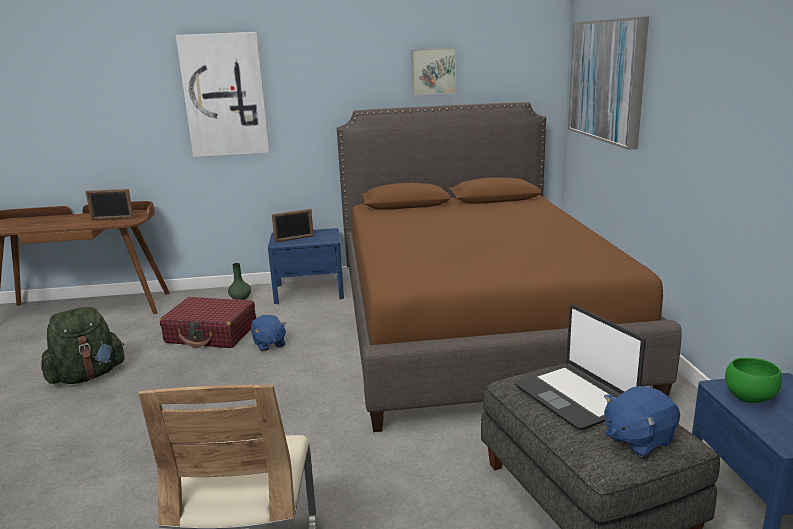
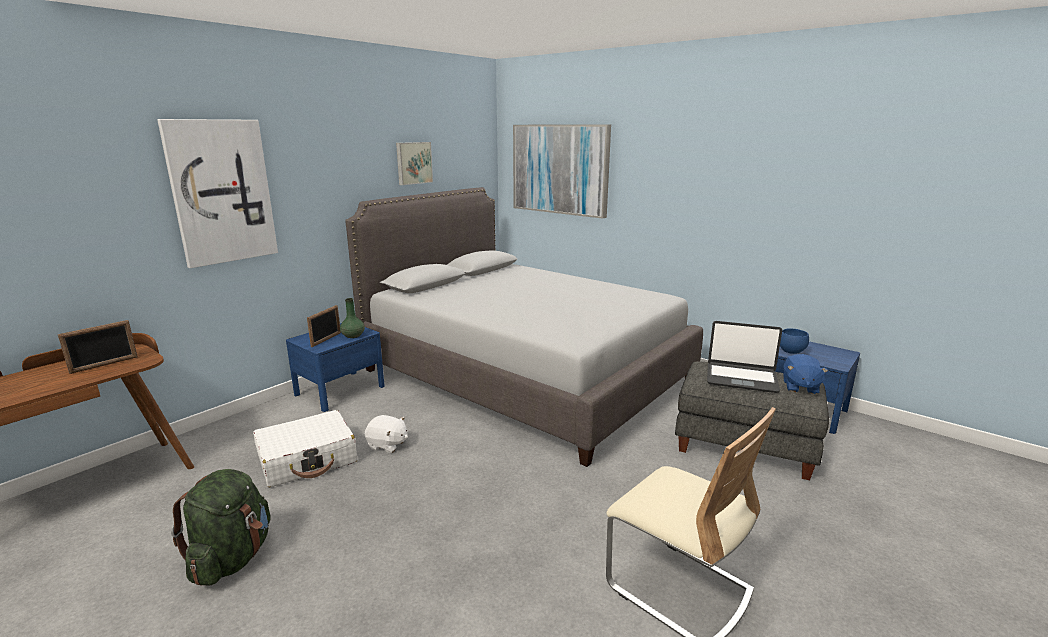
camera: 45 degrees left, 0 degrees up
red suitcase [160,297,256,348] -> white suitcase [253,410,358,487]
green vase [228,263,251,300] -> green vase moved to [340,298,365,338]
blue plush toy [251,315,287,351] -> white plush toy [365,415,408,453]
brown bed [337,102,682,432] -> grey bed [345,187,703,467]
green bowl [725,358,782,403] -> blue bowl [780,328,809,354]

